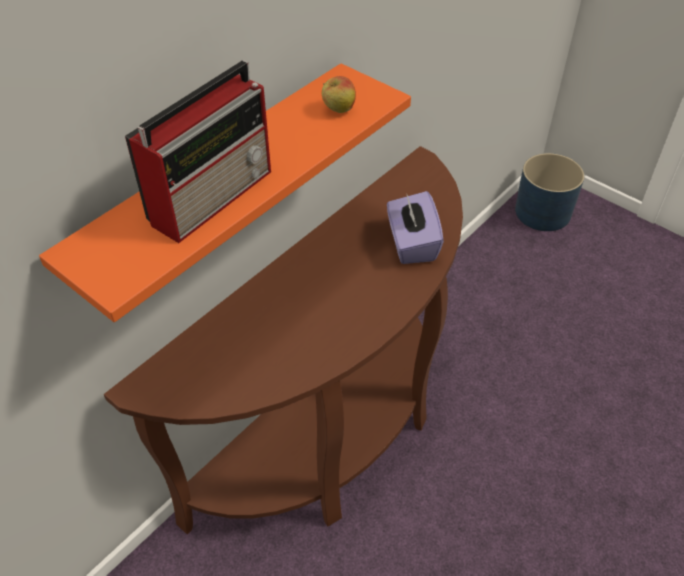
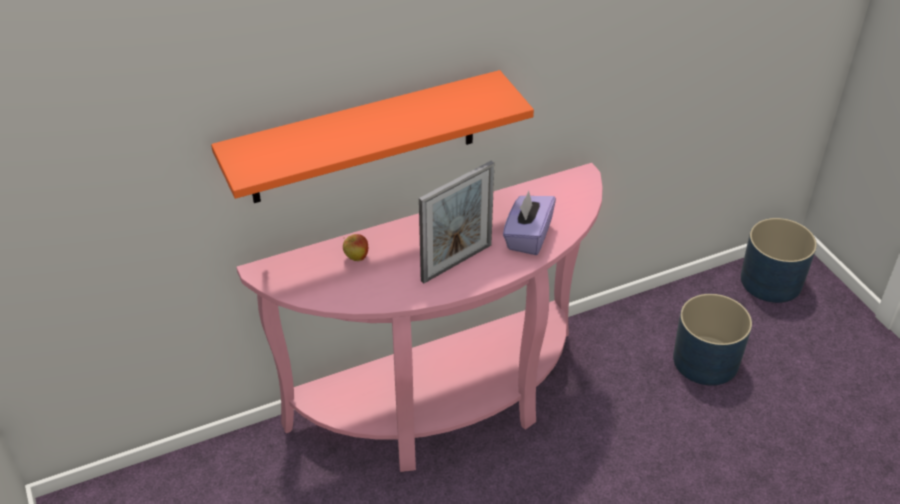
camera: 25 degrees right, 5 degrees down
brown console table [104,146,463,534] -> pink console table [236,163,603,472]
radio [125,60,271,243] -> none
apple [322,76,356,113] -> apple moved to [343,234,368,261]
none -> picture frame [419,161,494,284]
none -> blue planter [673,294,752,386]

